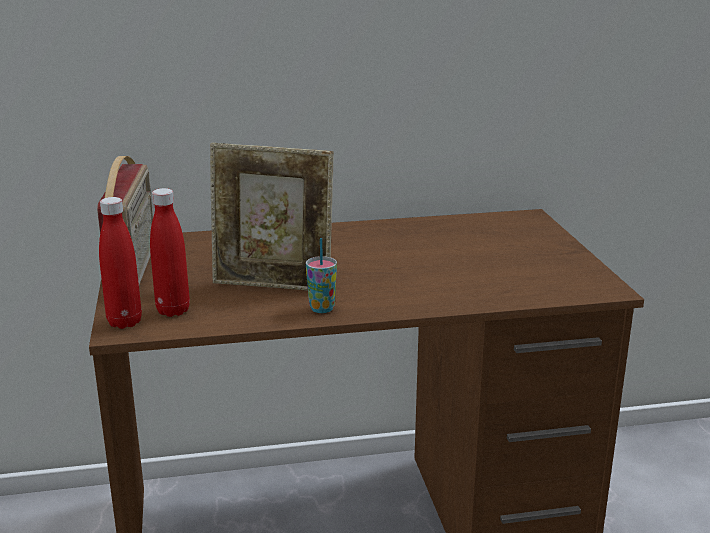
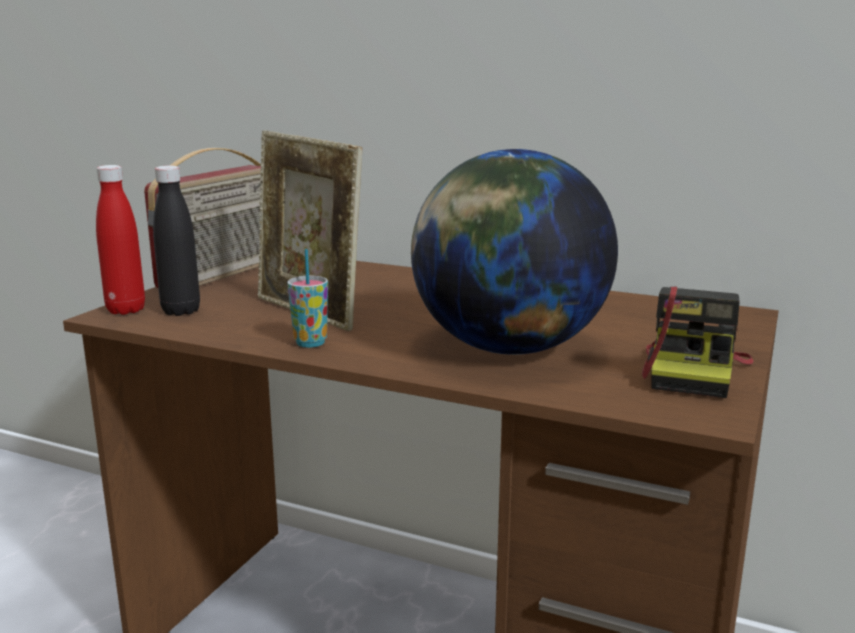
camera: 35 degrees right, 5 degrees down
red bottle [150,188,190,317] -> black bottle [153,166,200,316]
none -> globe [411,149,618,355]
none -> camera [642,287,754,398]

